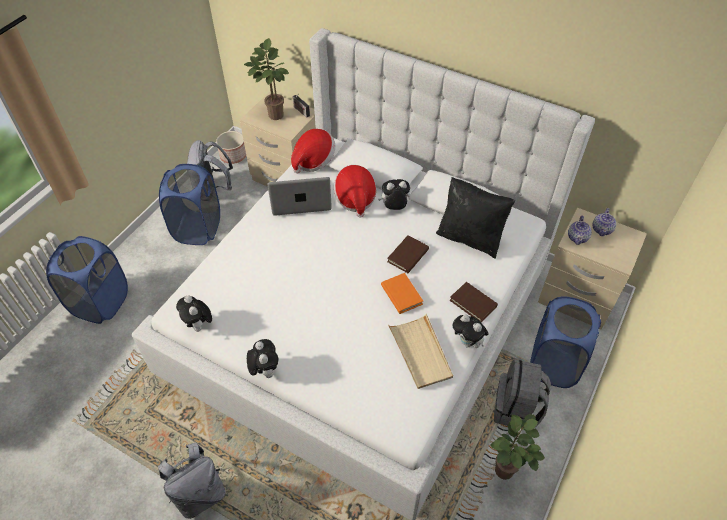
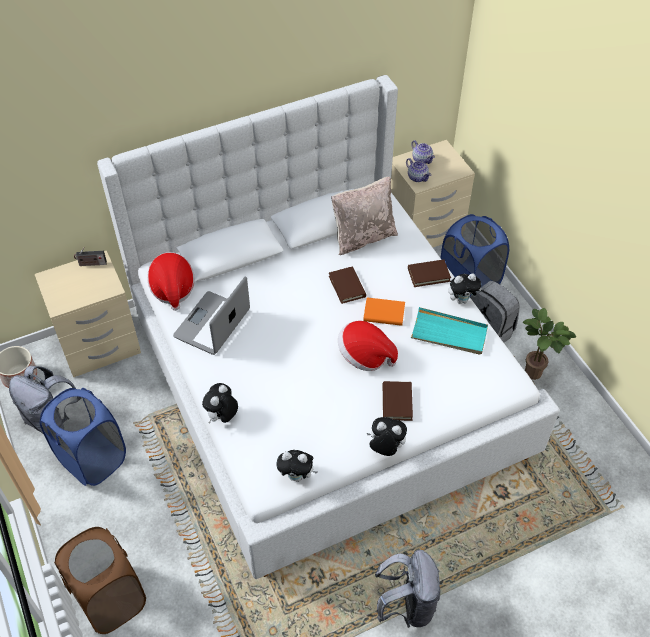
camera: 55 degrees left, 0 degrees up
blue laundry basket [46,236,128,324] -> brown laundry basket [54,527,146,634]
potted plant [244,38,289,120] -> none
hat [334,165,376,218] -> hat moved to [338,321,398,371]
plush toy [378,179,410,210] -> plush toy moved to [202,383,238,424]
beige tray [388,314,453,389] -> turquoise tray [411,307,488,355]
black pillow [436,177,515,259] -> beige pillow [331,176,398,255]
none -> brown book [383,381,413,421]

